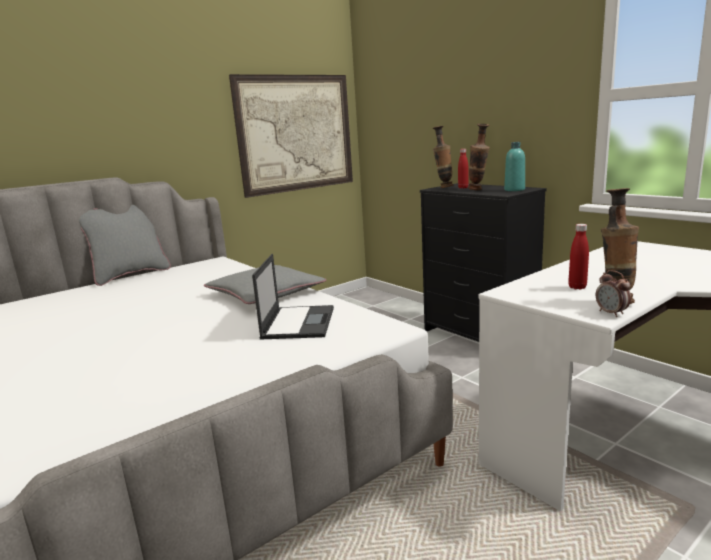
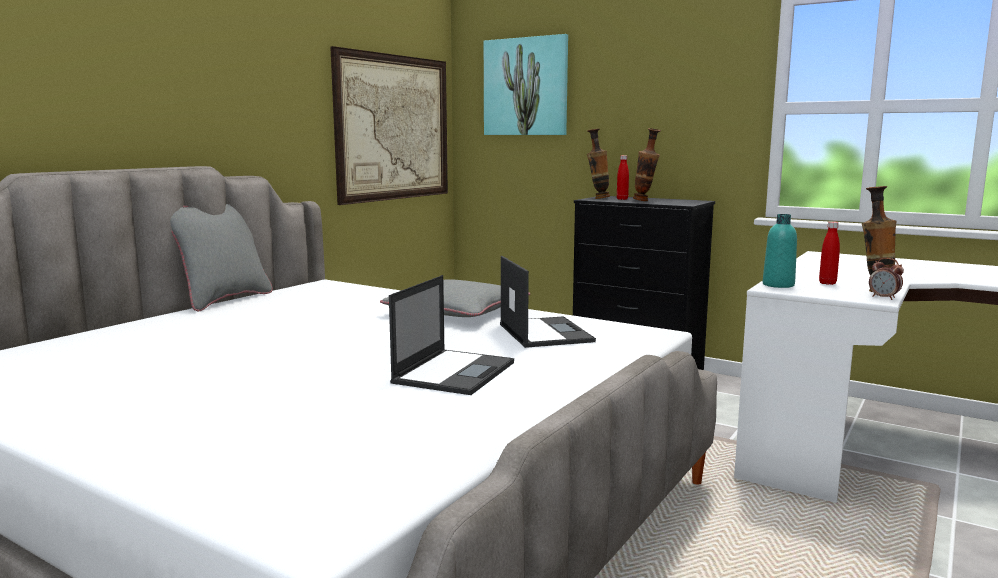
camera: 20 degrees left, 5 degrees down
turquoise bottle [504,142,525,191] -> turquoise bottle moved to [763,214,797,288]
none -> laptop [389,275,514,395]
none -> picture [484,34,568,135]

